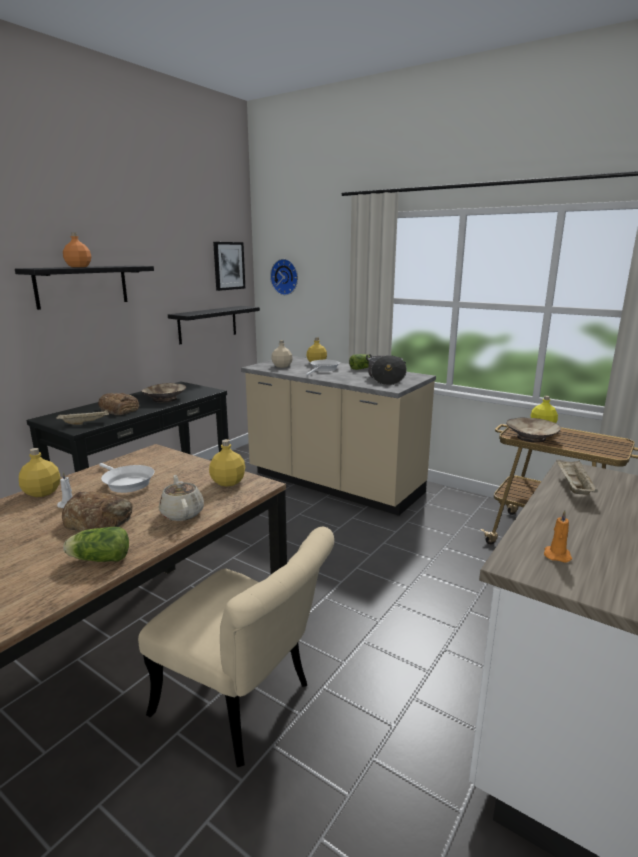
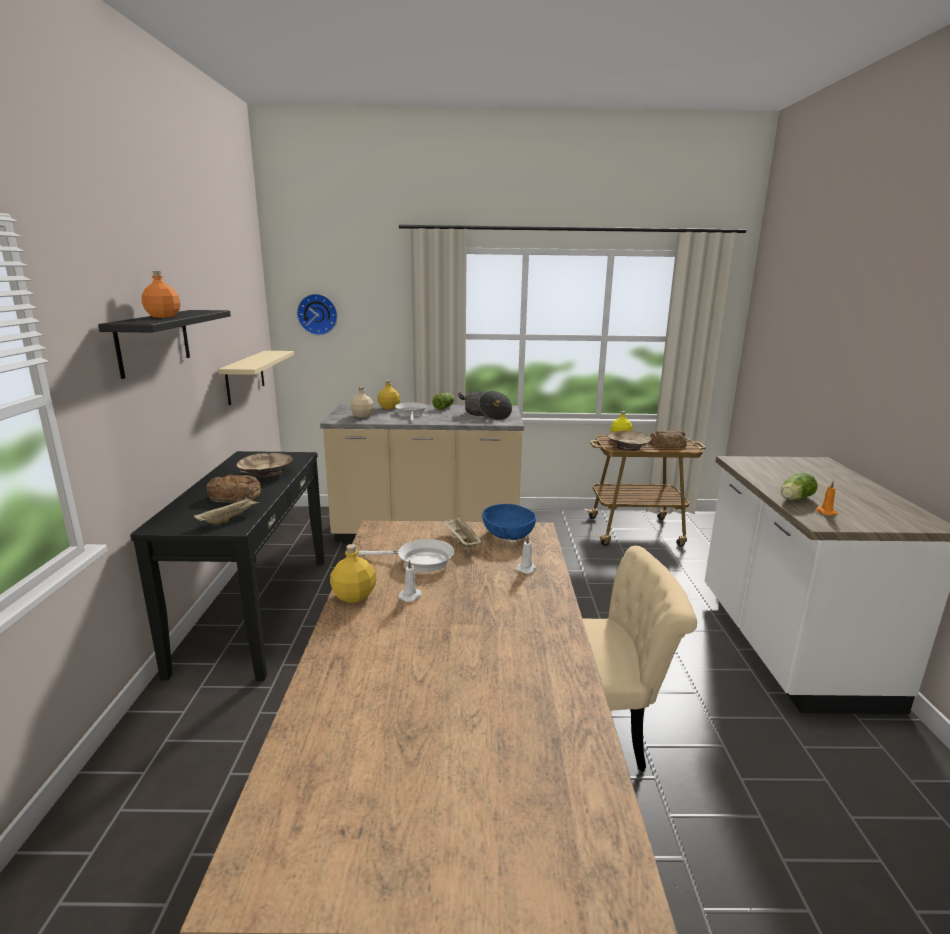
camera: 35 degrees left, 0 degrees up
bread [62,492,133,532] -> bread moved to [650,430,687,448]
lettuce [63,527,129,562] -> lettuce moved to [781,473,818,500]
beige teapot [159,475,204,521] -> white candle [516,536,536,574]
black shelf [168,306,260,344] -> beige shelf [218,351,294,405]
yellow bottle [209,439,245,487] -> blue bowl [482,504,536,540]
picture [213,242,245,291] -> none
beige tray [556,460,598,495] -> beige tray moved to [442,515,483,548]

